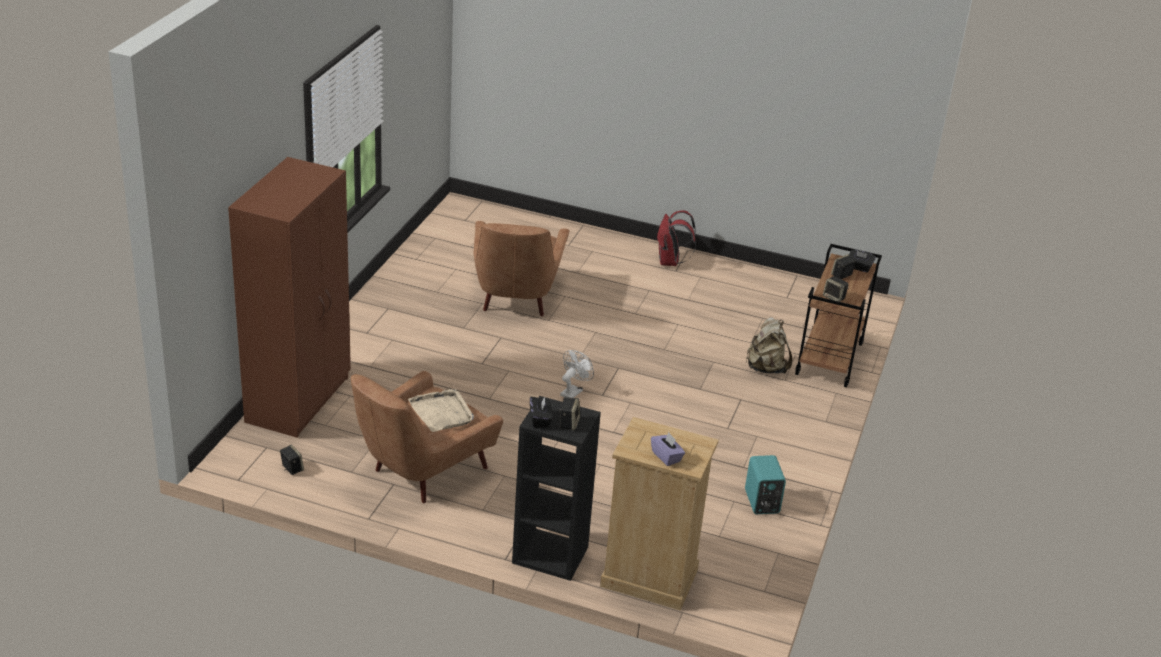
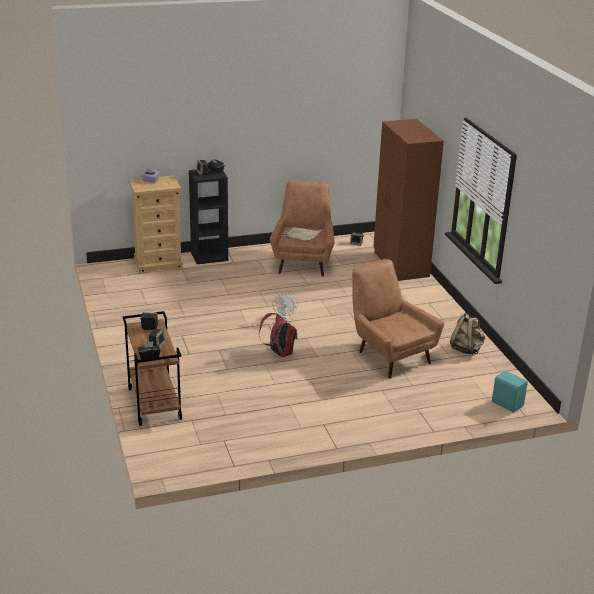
camera: 145 degrees right, 5 degrees down
red backpack [657,210,696,266] -> red backpack moved to [259,313,297,357]
beige backpack [745,317,793,374] -> beige backpack moved to [450,313,485,354]
turquoise speaker [745,455,786,514] -> turquoise speaker moved to [492,371,528,413]

